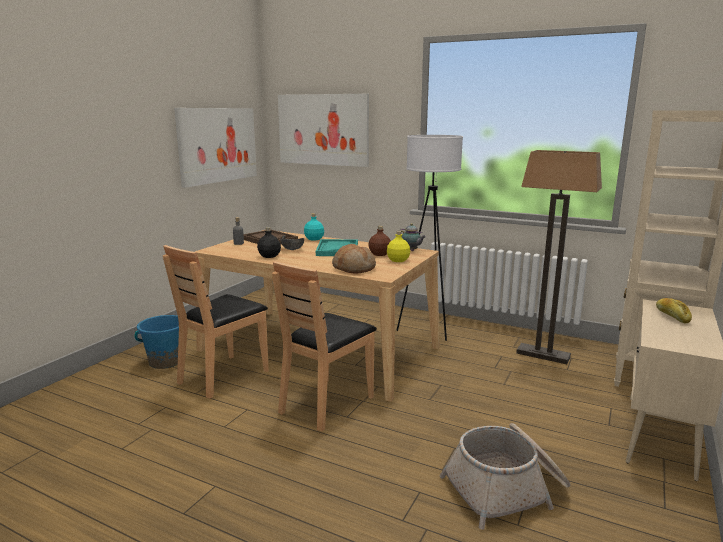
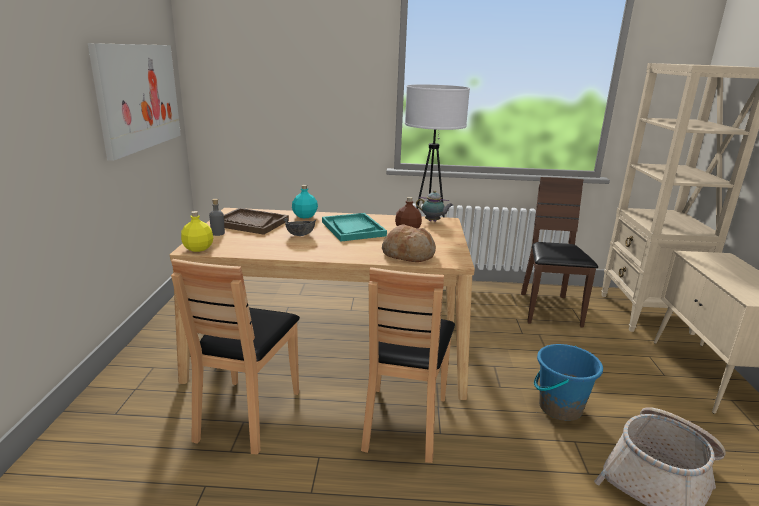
camera: 25 degrees left, 5 degrees up
blue bucket [134,315,179,369] -> blue bucket moved to [534,344,603,421]
black bottle [257,227,281,258] -> none
picture [278,94,369,167] -> none
yellow bottle [387,231,410,262] -> yellow bottle moved to [181,211,213,252]
floor lamp [516,150,602,364] -> brown chair [521,177,598,328]
bread [656,298,692,324] -> none

